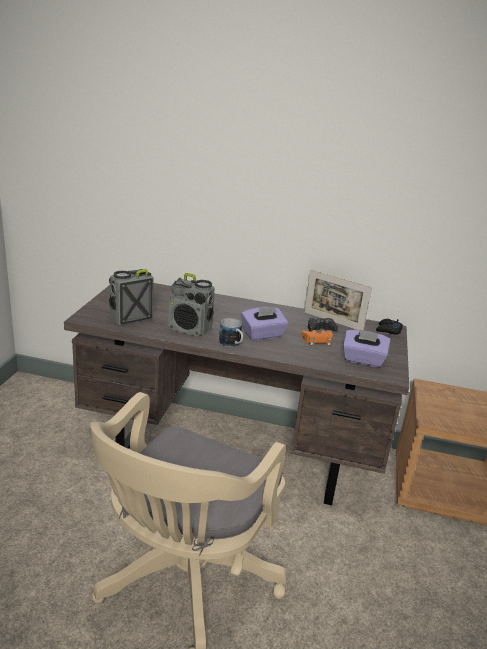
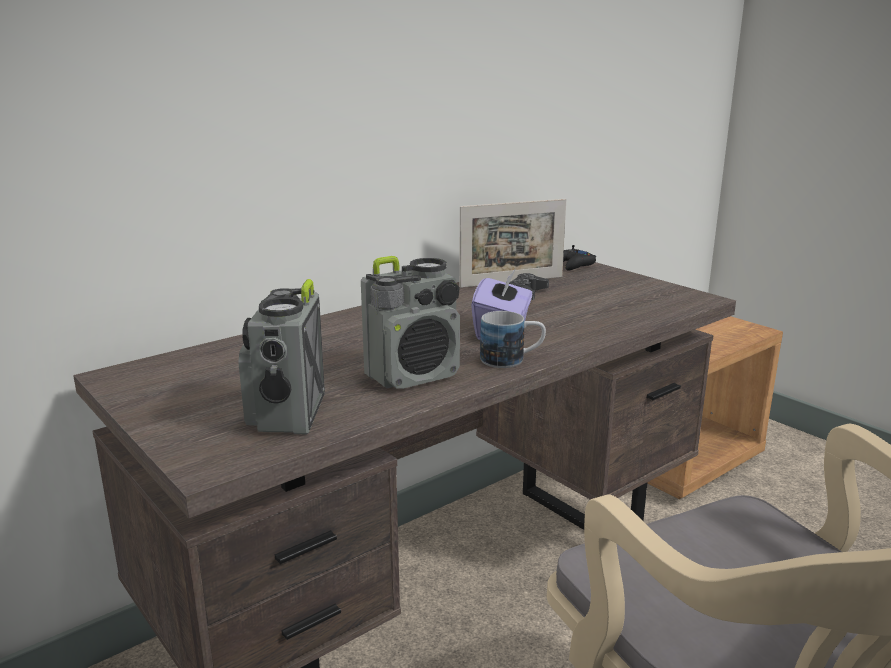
camera: 50 degrees left, 5 degrees down
orange game controller [302,330,333,345] -> none
purple tissue box [343,329,390,367] -> none

